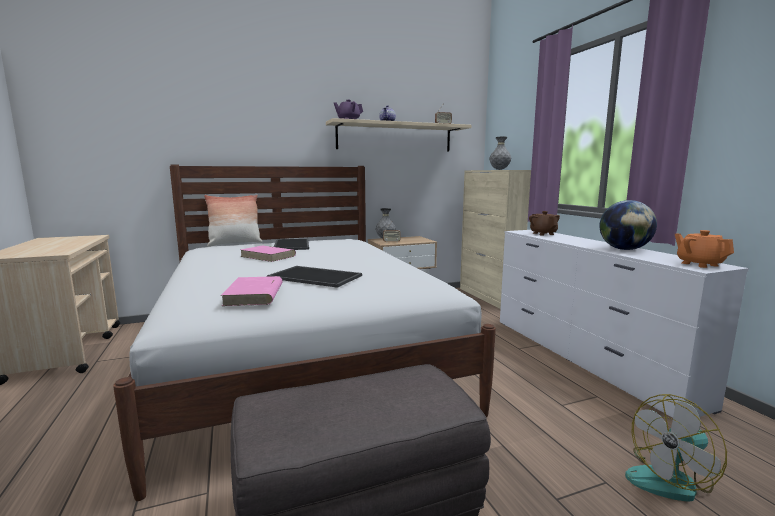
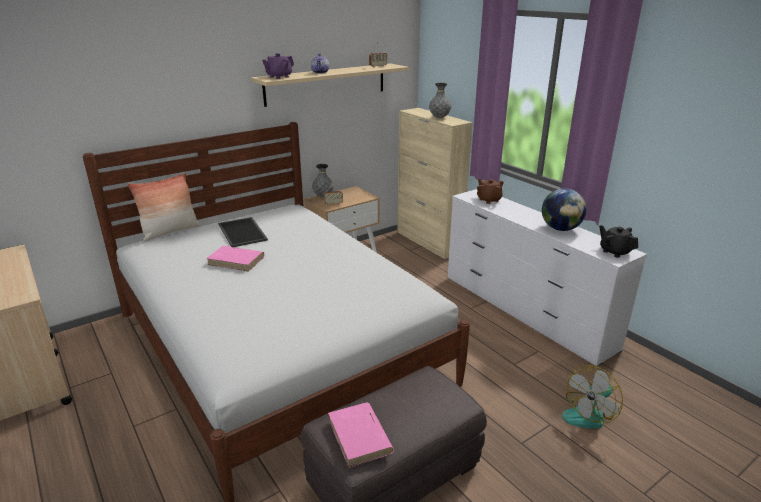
camera: 15 degrees left, 15 degrees up
pink book [221,276,282,306] -> pink book moved to [328,403,394,468]
tray [267,266,362,288] -> none
orange teapot [675,230,734,268] -> black teapot [599,225,638,258]

